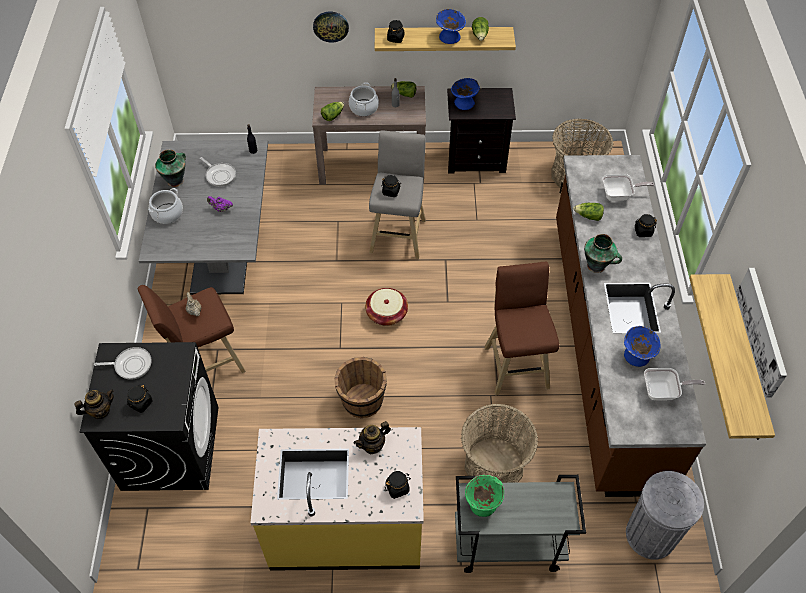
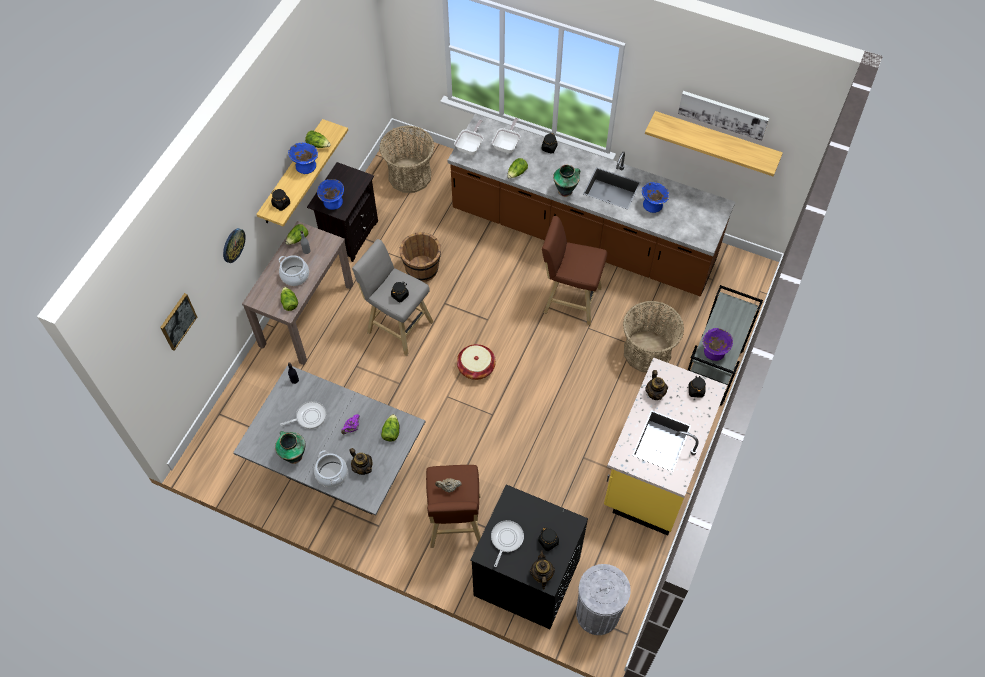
camera: 65 degrees left, 5 degrees up
brown bucket [334,357,387,418] -> brown bucket moved to [400,232,441,282]
green bowl [465,475,504,517] -> purple bowl [703,328,733,361]
grey trash can [626,471,704,560] -> grey trash can moved to [576,564,631,635]
frying pan [644,368,705,400] -> frying pan moved to [454,120,483,155]
none -> picture [160,293,197,351]
none -> teapot [349,448,372,475]
none -> lettuce [381,414,399,441]

